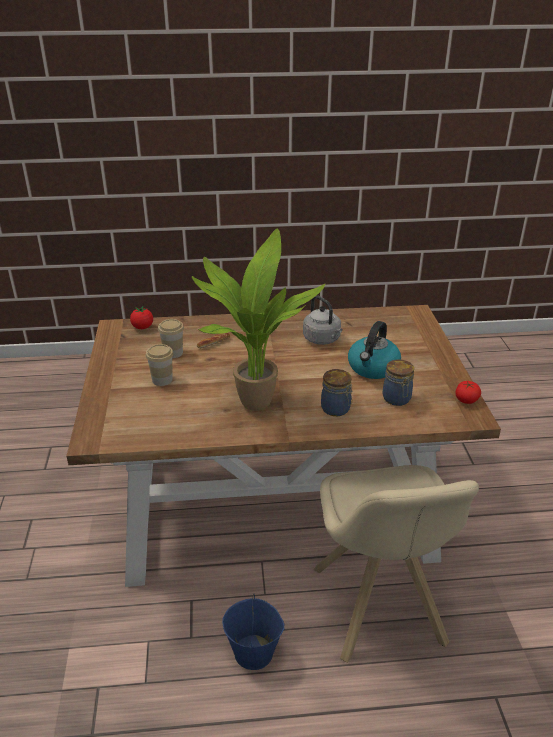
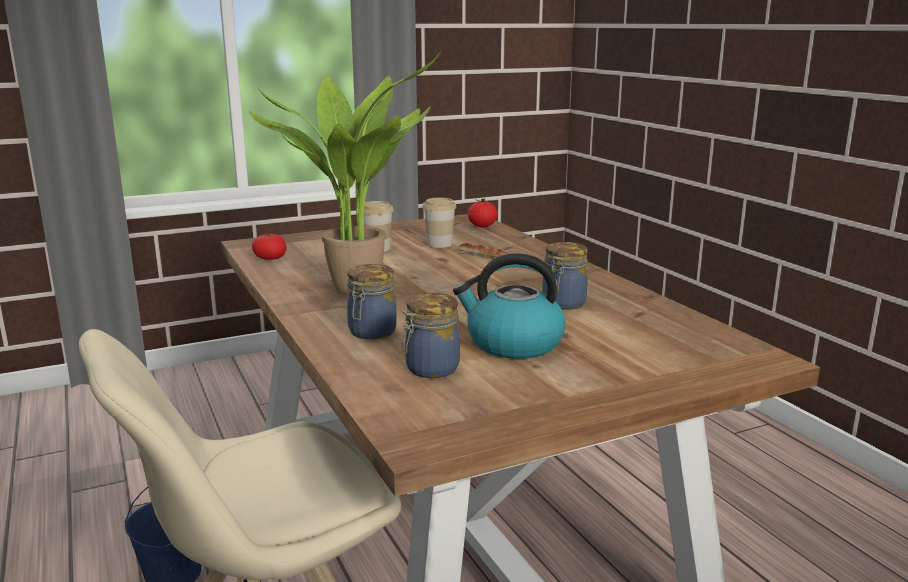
camera: 70 degrees right, 15 degrees down
grey kettle [303,295,342,345] -> jar [542,242,588,310]
tomato [456,381,481,404] -> tomato moved to [252,233,287,260]

